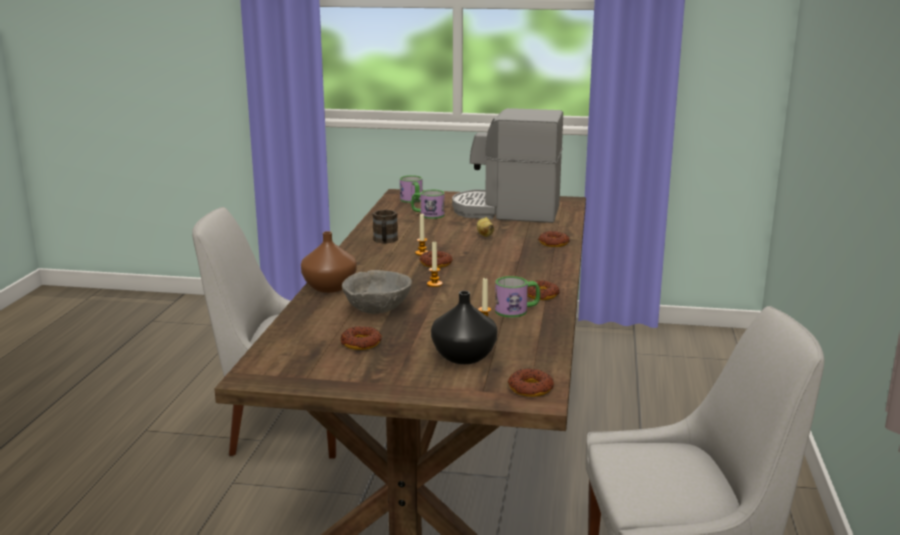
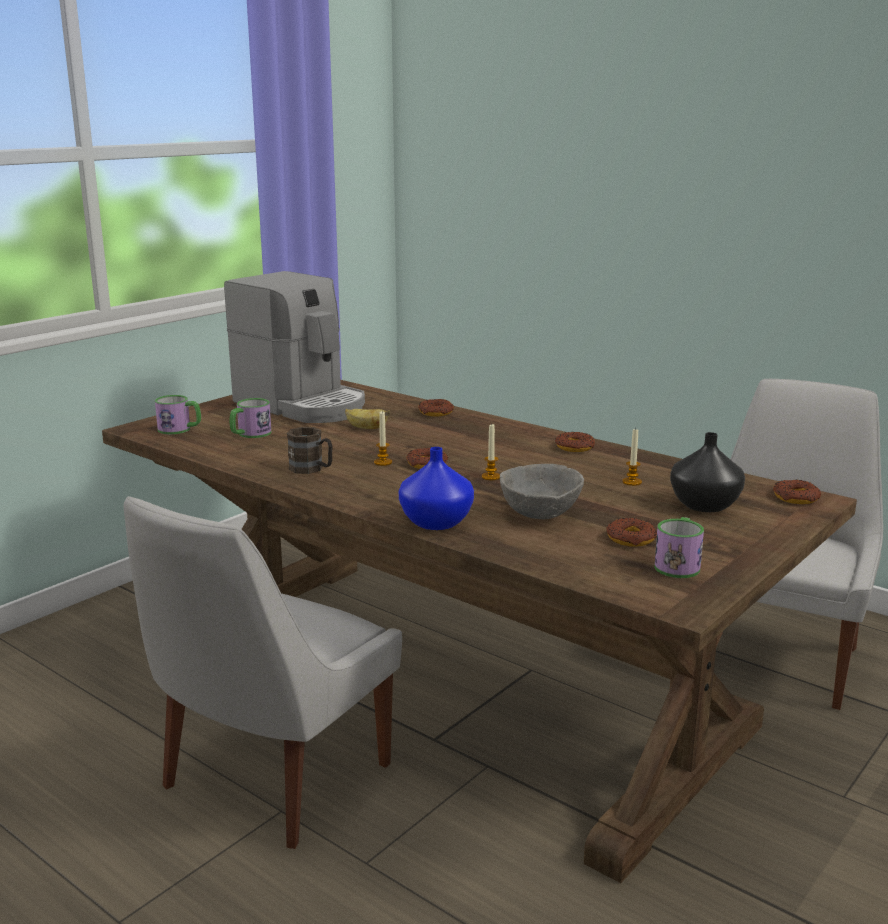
camera: 60 degrees left, 0 degrees up
brown vase [301,231,357,293] -> blue vase [399,447,474,530]
coffee machine [452,108,563,223] -> coffee machine turned 90 degrees counterclockwise [224,271,365,423]
mug [495,276,540,317] -> mug moved to [654,517,704,578]

